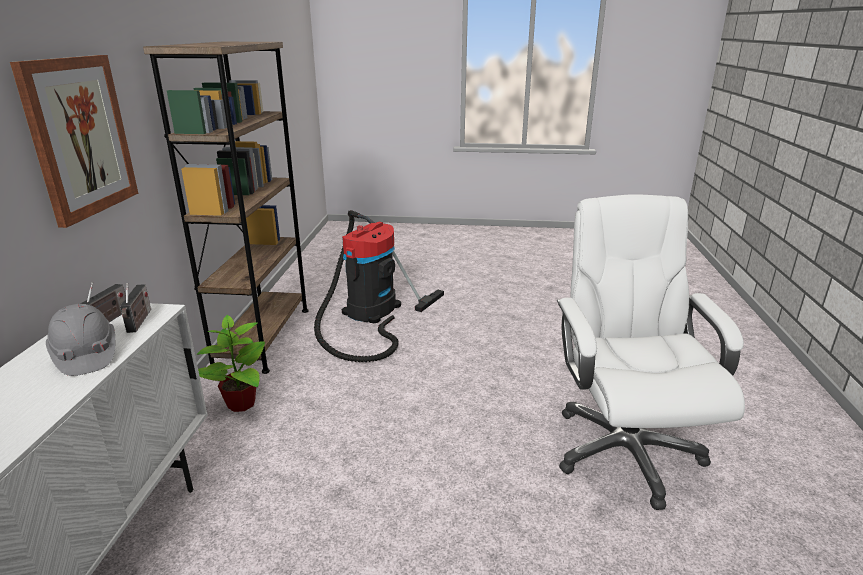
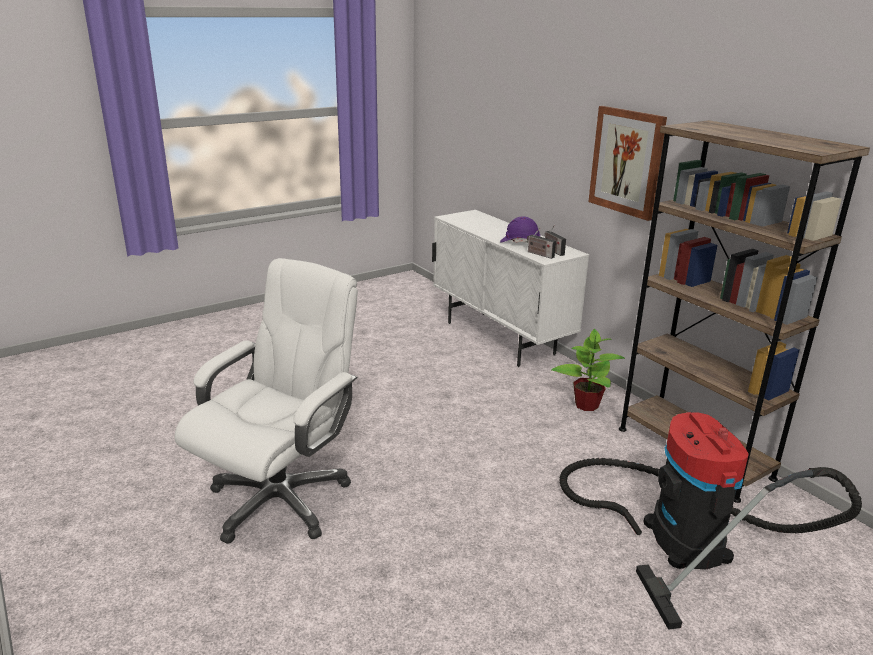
camera: 140 degrees right, 0 degrees up
grey hard hat [46,304,115,376] -> purple hard hat [500,216,540,243]
white office chair [557,194,745,510] -> white office chair turned 105 degrees counterclockwise [174,258,358,543]

